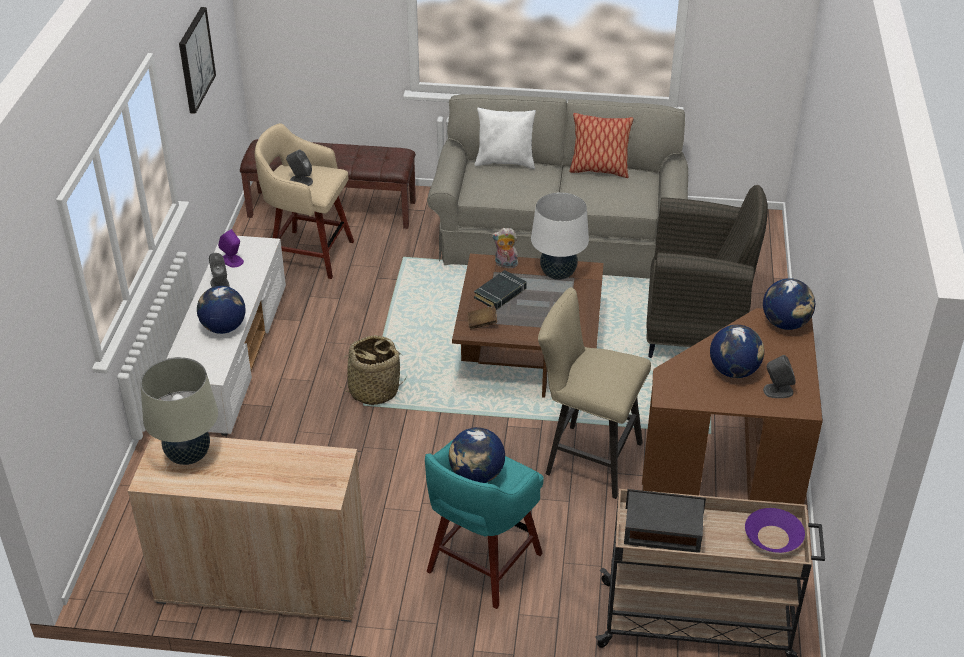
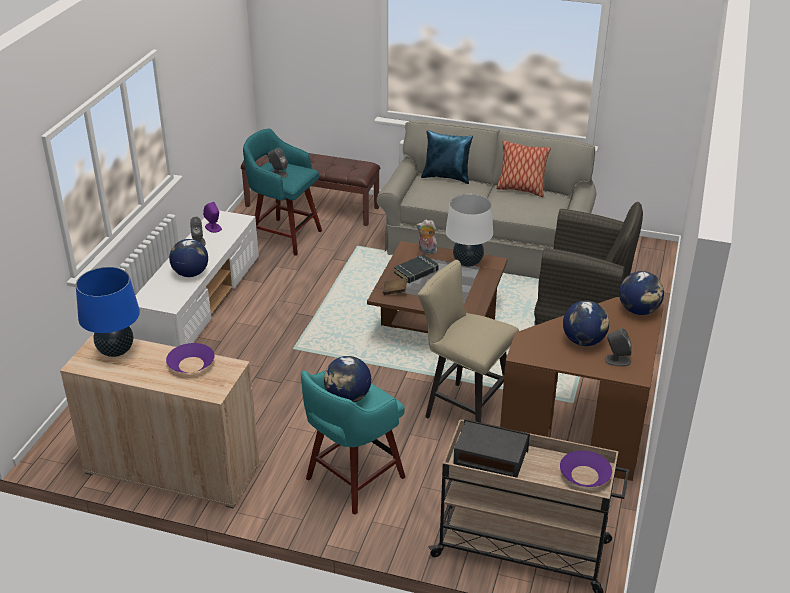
camera: 10 degrees right, 5 degrees down
beige table lamp [140,357,218,465] -> blue table lamp [76,267,140,357]
picture [179,7,216,114] -> none
beige stool [255,123,354,279] -> turquoise stool [243,128,322,256]
basket [335,335,406,405] -> none
white pillow [474,107,536,169] -> blue pillow [421,130,473,184]
none -> purple bowl [166,343,215,373]

